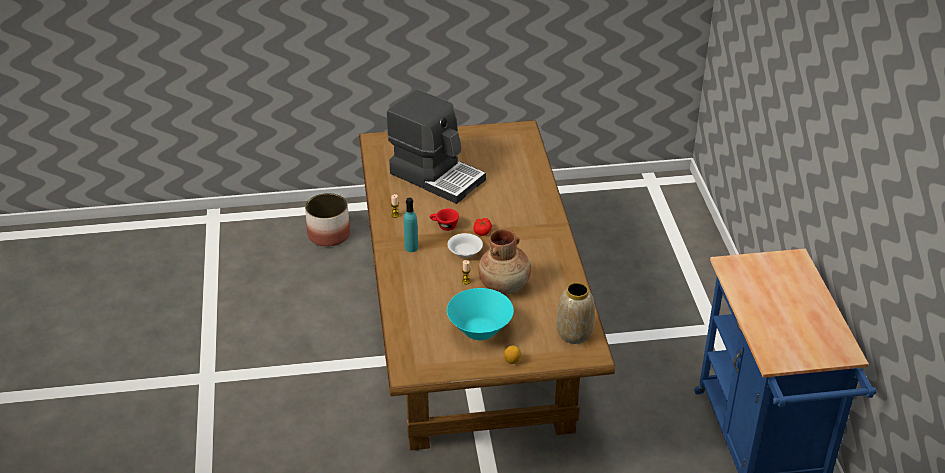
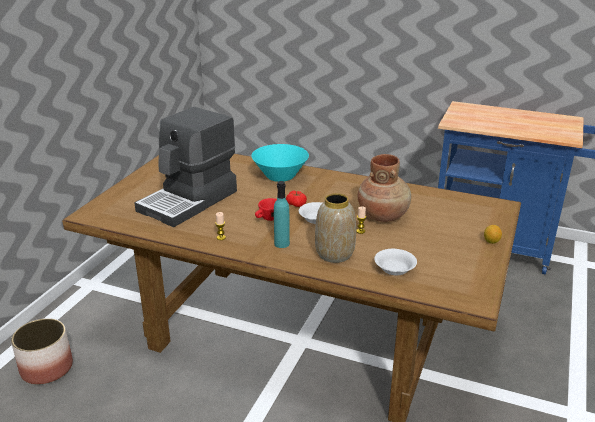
camera: 60 degrees left, 10 degrees down
coffee machine [387,89,486,204] -> coffee machine turned 150 degrees clockwise [135,107,237,227]
turquoise bowl [447,288,514,340] -> turquoise bowl moved to [251,144,309,182]
vase [556,282,595,344] -> vase moved to [315,193,356,263]
none -> white bowl [374,249,417,275]

